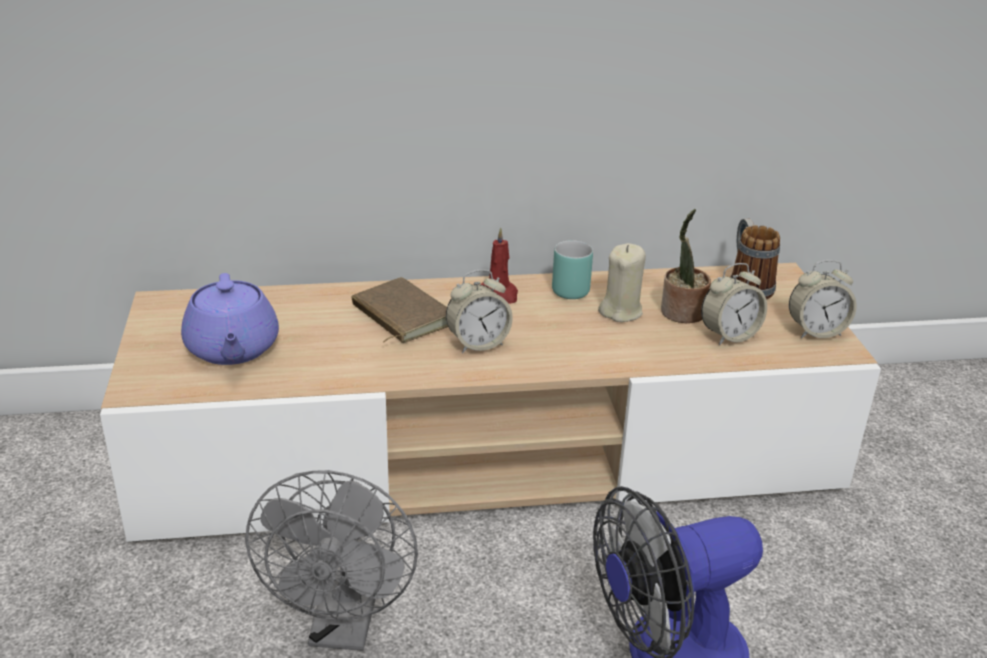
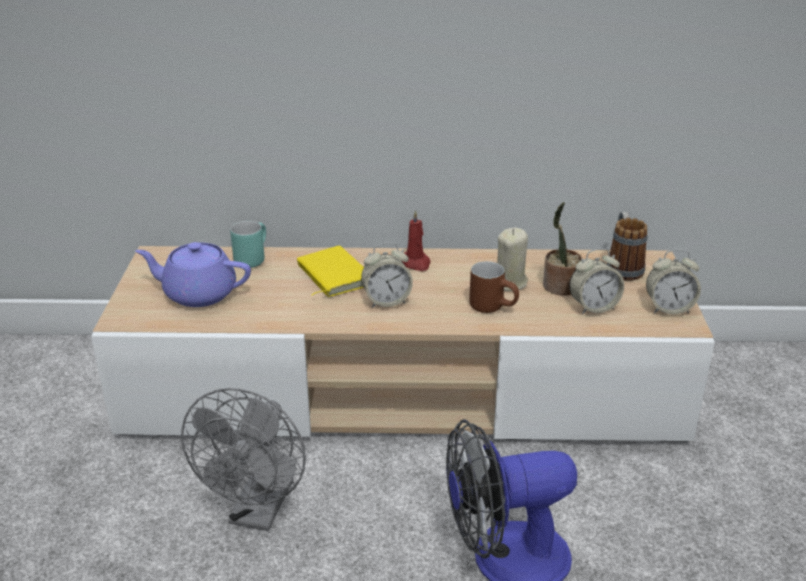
camera: 10 degrees right, 0 degrees up
purple teapot [181,273,279,365] -> purple teapot turned 105 degrees clockwise [136,242,251,307]
brown book [351,277,448,343] -> yellow book [297,246,364,297]
turquoise mug [552,240,593,299] -> turquoise mug moved to [230,221,266,268]
none -> brown mug [469,261,519,313]

